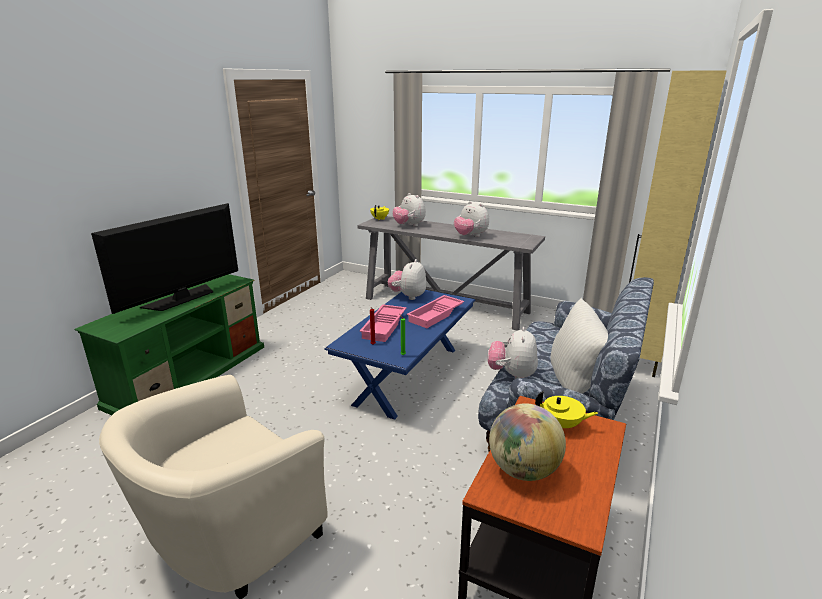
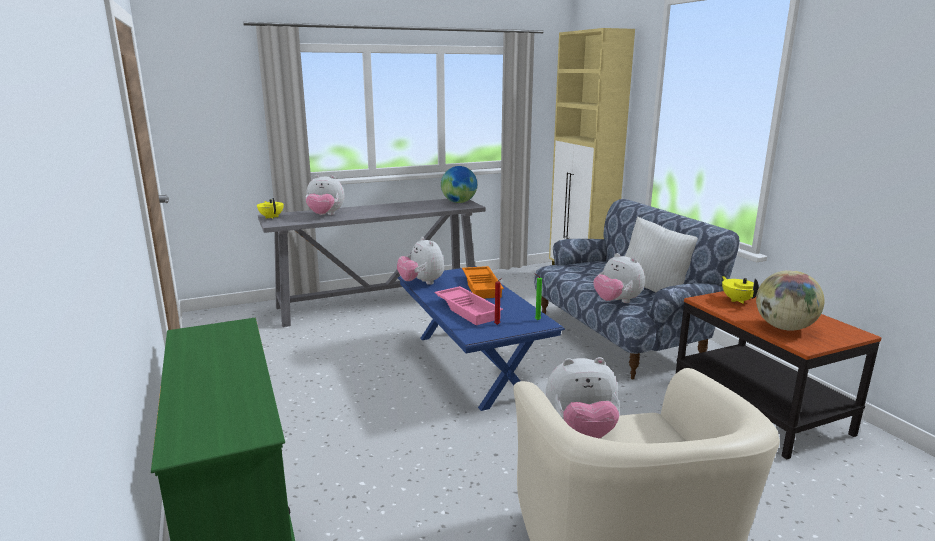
camera: 50 degrees left, 5 degrees down
television [91,203,238,314] -> none
pink tray [407,295,464,328] -> orange tray [462,266,504,299]
plush toy [454,201,489,237] -> plush toy moved to [546,357,620,438]
yellow teapot [535,391,598,428] -> yellow teapot turned 75 degrees counterclockwise [722,276,759,304]
none -> globe [441,166,477,203]

